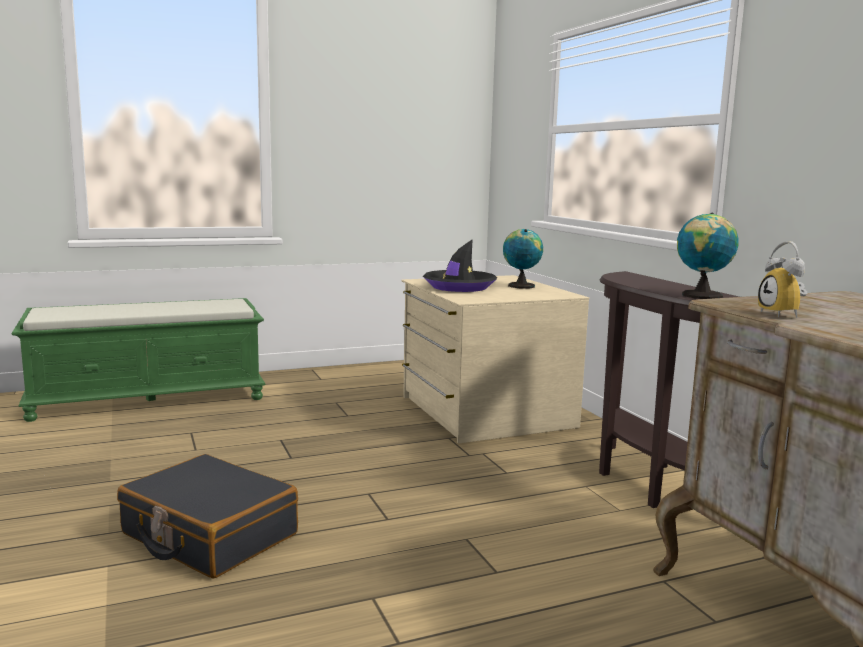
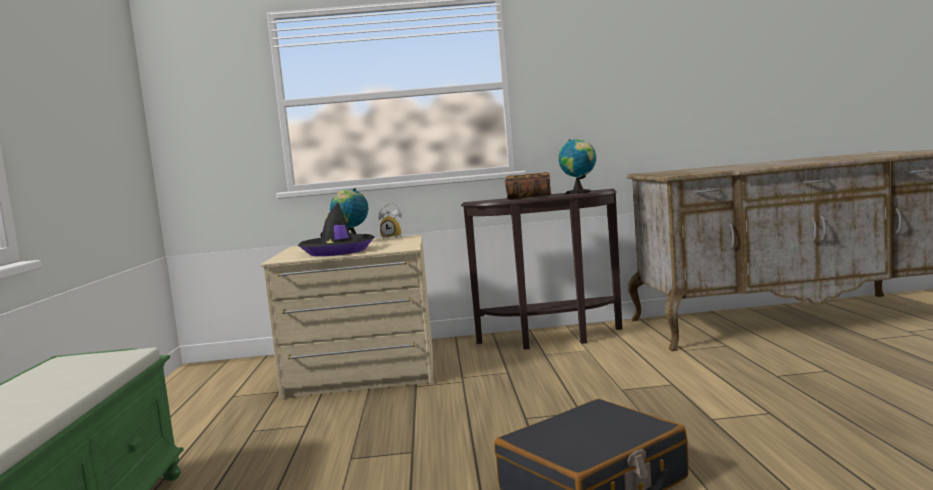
camera: 70 degrees left, 5 degrees down
alarm clock [758,241,808,318] -> alarm clock moved to [379,203,402,239]
none -> book [505,172,551,199]

